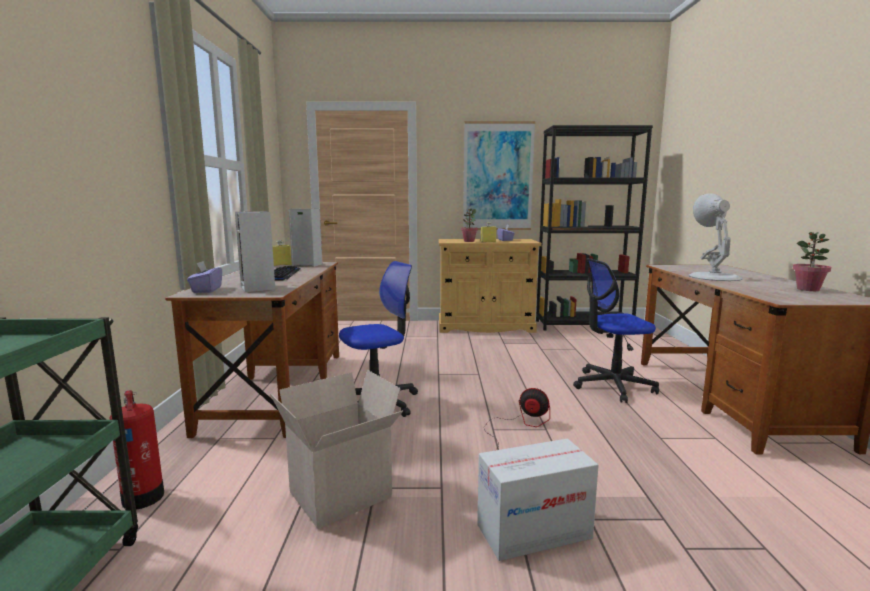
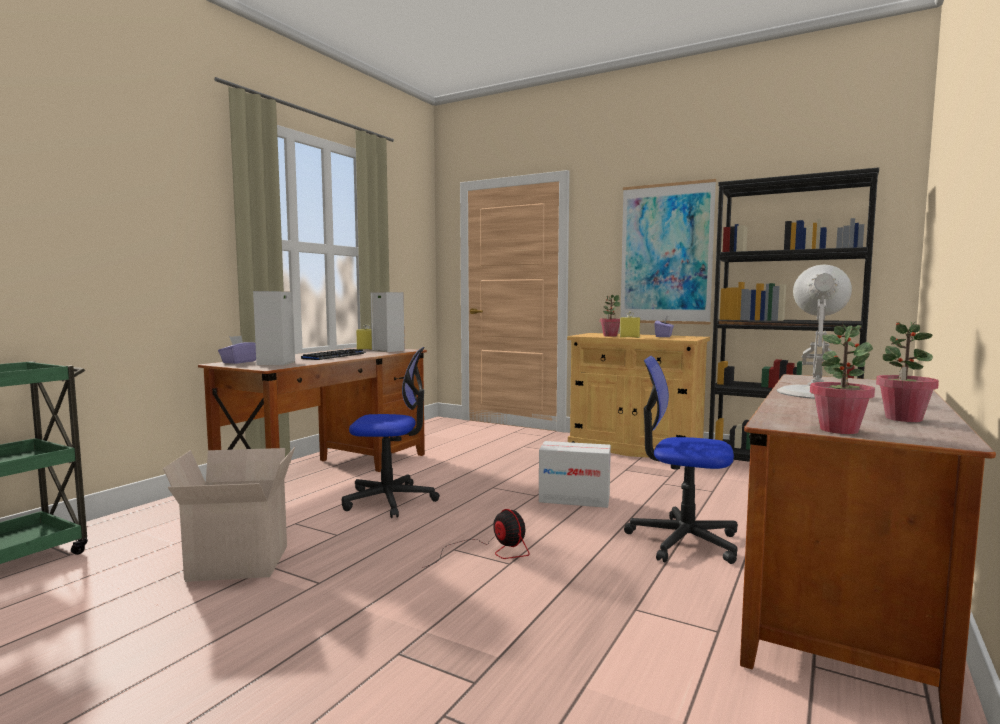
camera: 30 degrees right, 5 degrees down
fire extinguisher [110,390,164,509] -> none
cardboard box [477,439,599,561] -> cardboard box moved to [539,441,611,508]
none -> potted plant [810,325,875,434]

